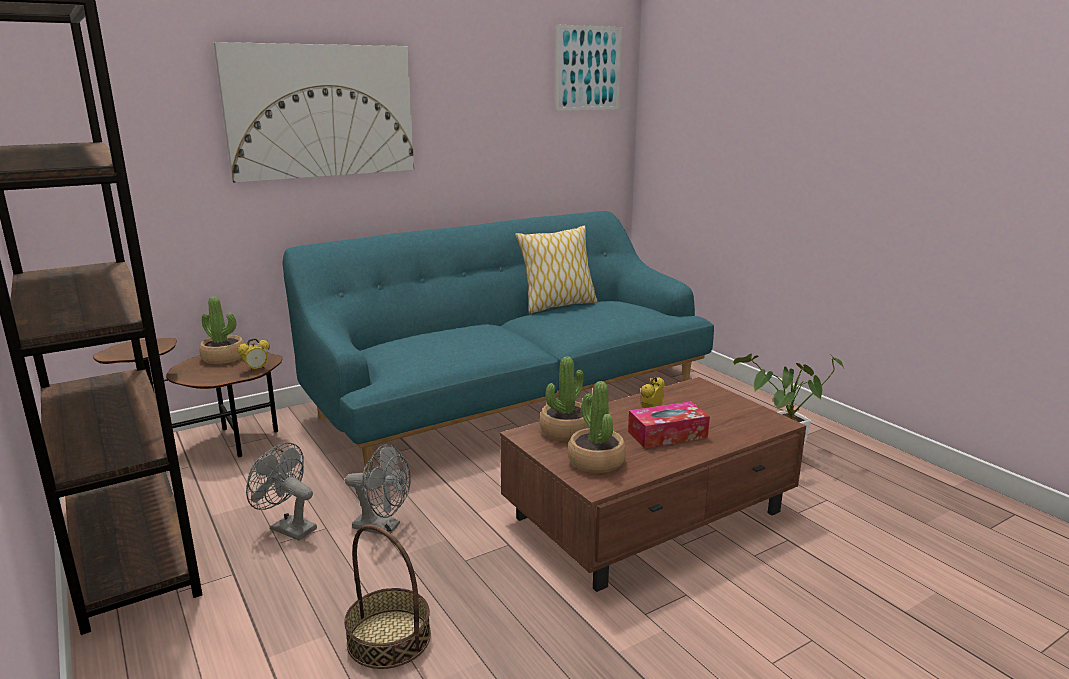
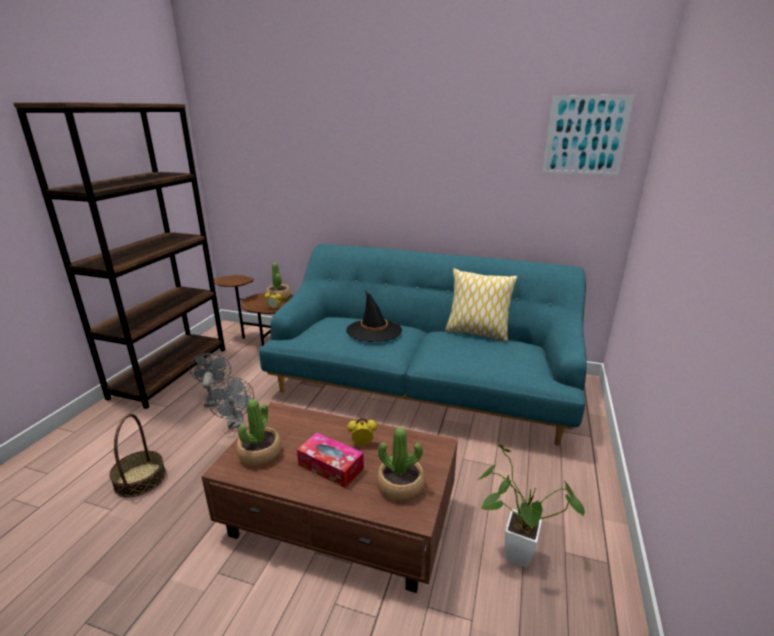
camera: 50 degrees right, 5 degrees up
picture [214,42,414,183] -> none
potted plant [540,356,589,441] -> potted plant moved to [377,427,425,501]
none -> black hat [346,290,402,342]

